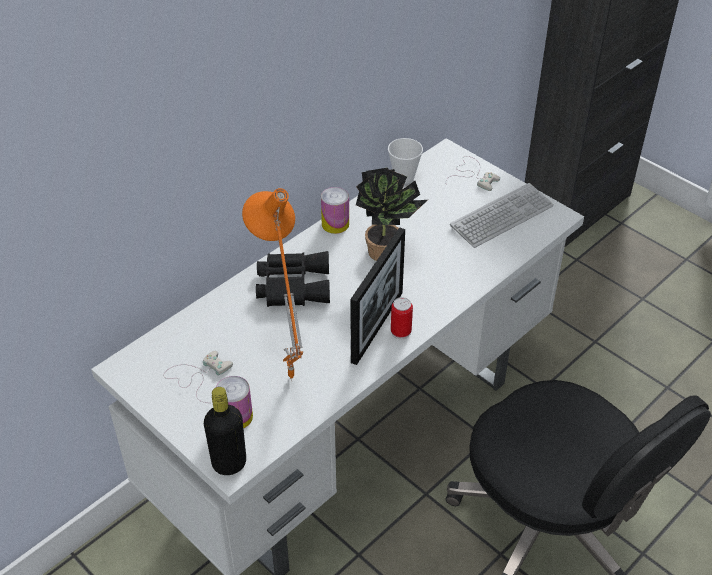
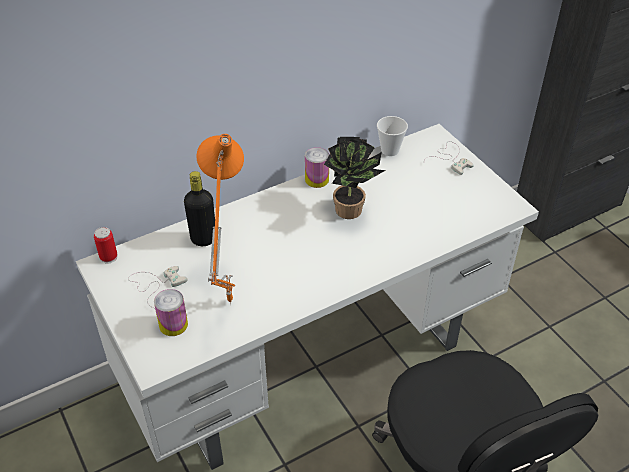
camera: 15 degrees right, 0 degrees up
black bottle [204,387,246,475] -> black bottle moved to [184,171,215,246]
black binoculars [256,251,330,307] -> none
picture frame [350,227,405,365] -> none
can [391,297,413,339] -> can moved to [94,227,117,264]
keyboard [450,183,554,248] -> none

